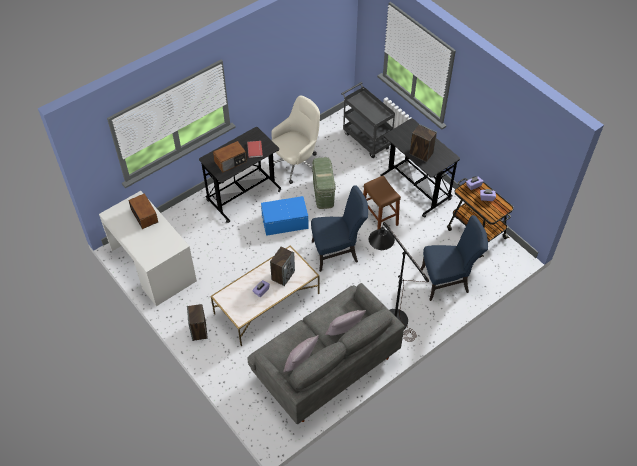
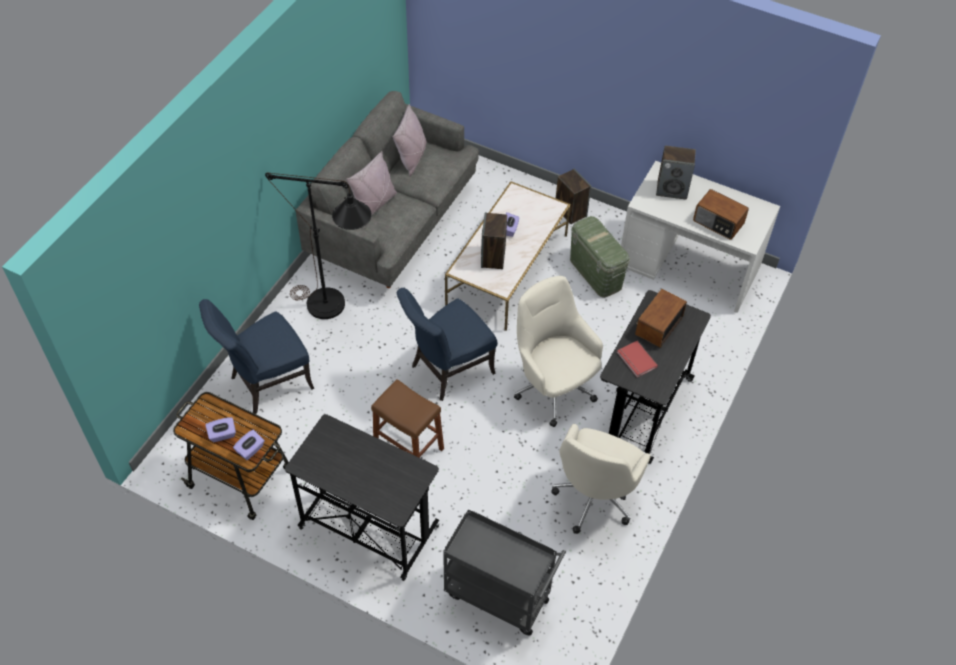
camera: 155 degrees right, 0 degrees up
blue storage box [261,196,309,236] -> beige office chair [514,276,603,427]
green storage box [312,157,336,209] -> green storage box moved to [570,216,630,298]
speaker [410,124,437,162] -> speaker moved to [656,146,696,200]

